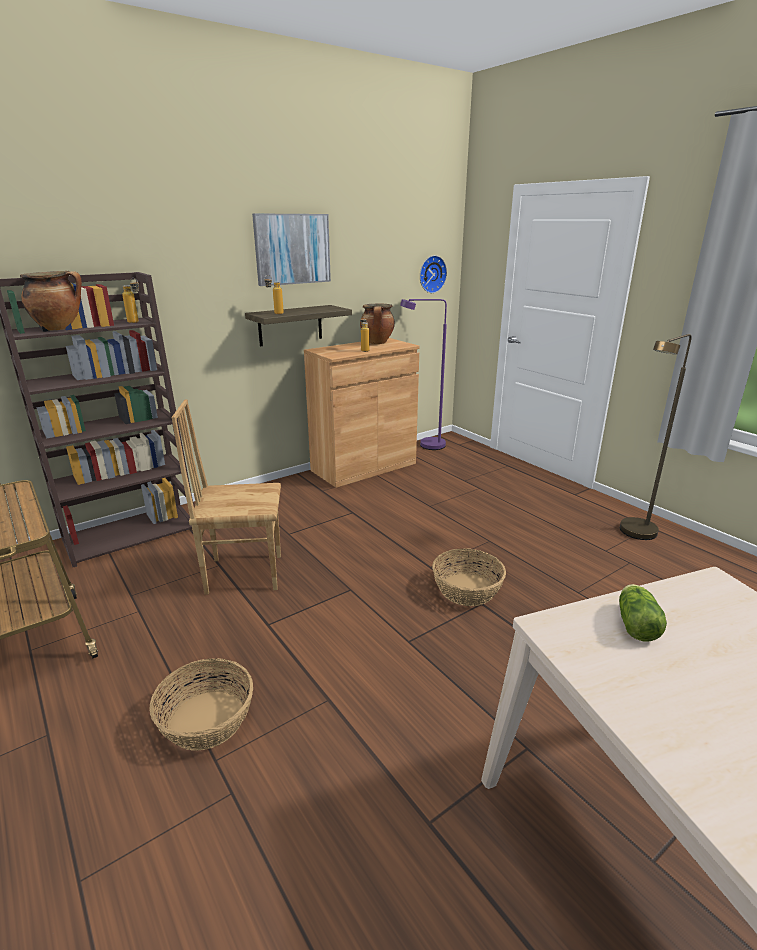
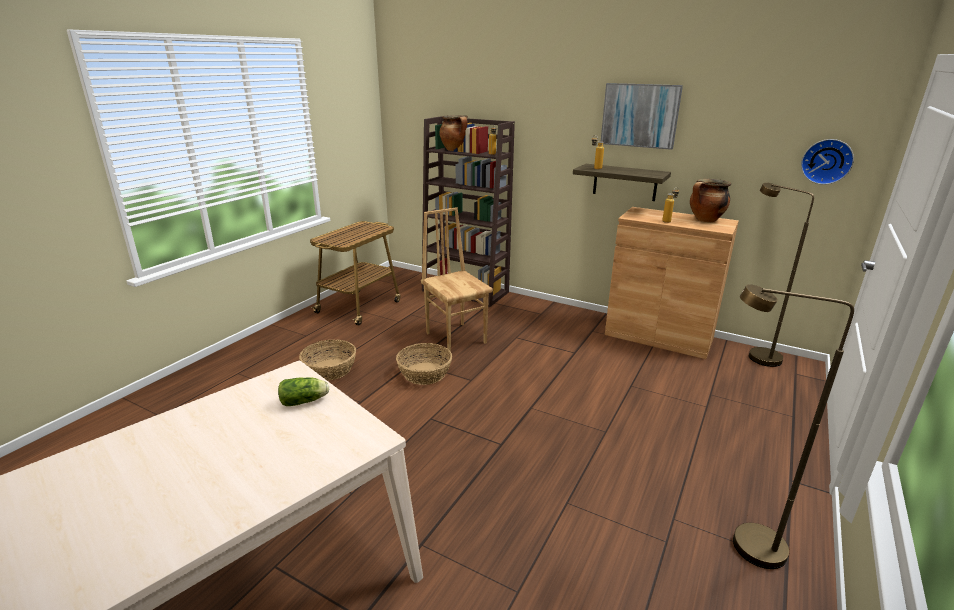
camera: 65 degrees right, 0 degrees up
purple floor lamp [400,299,447,450] -> brown floor lamp [749,183,814,367]
basket [432,548,506,606] -> basket moved to [396,343,452,385]

